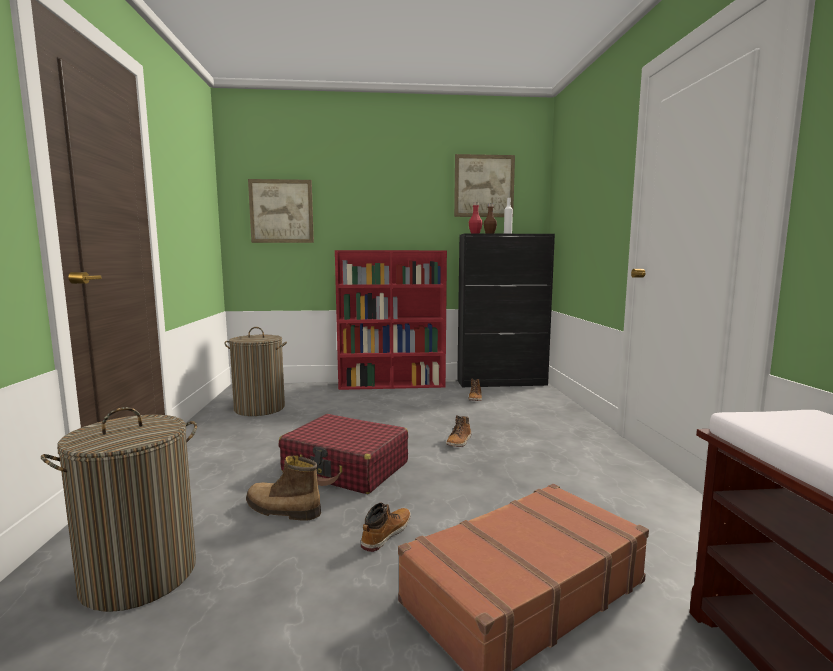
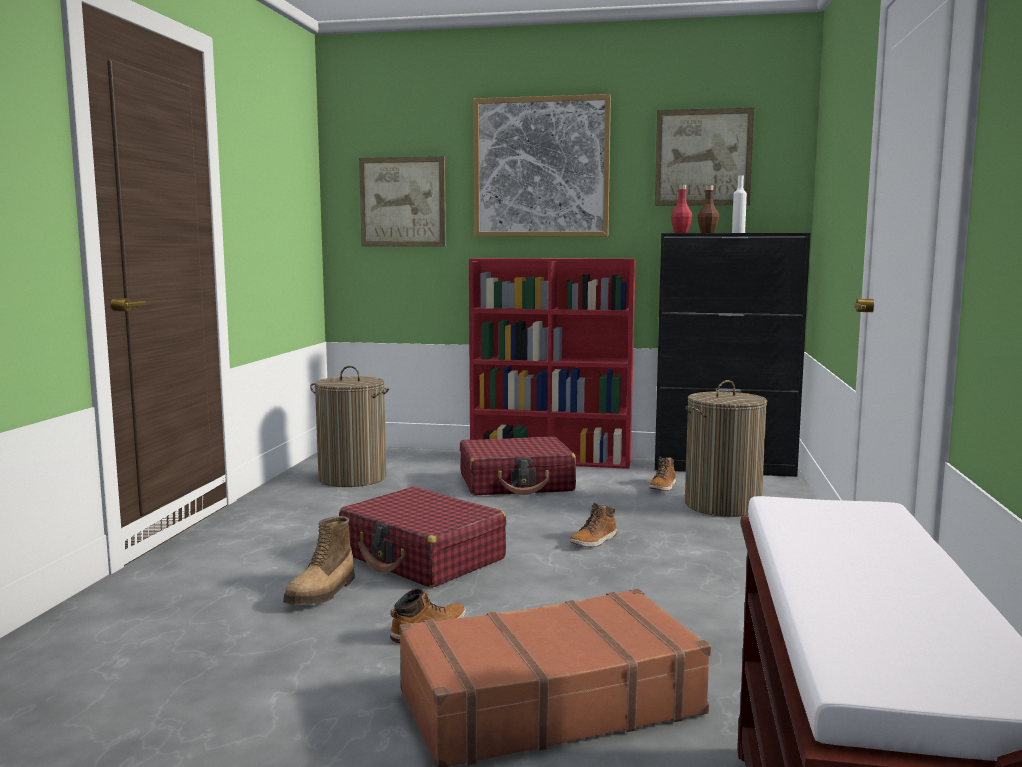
camera: 15 degrees right, 0 degrees up
laundry basket [41,407,197,612] -> laundry basket moved to [685,380,767,517]
boot [246,455,321,521] -> boot turned 105 degrees counterclockwise [283,516,355,605]
none -> red suitcase [460,437,576,495]
none -> picture [473,94,611,237]

